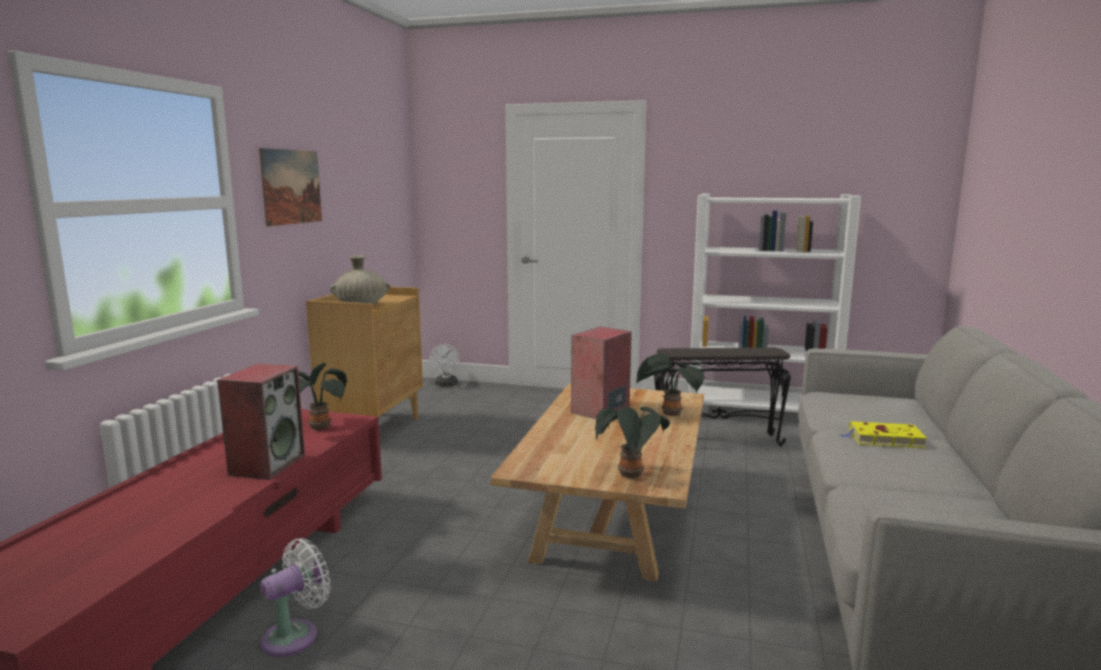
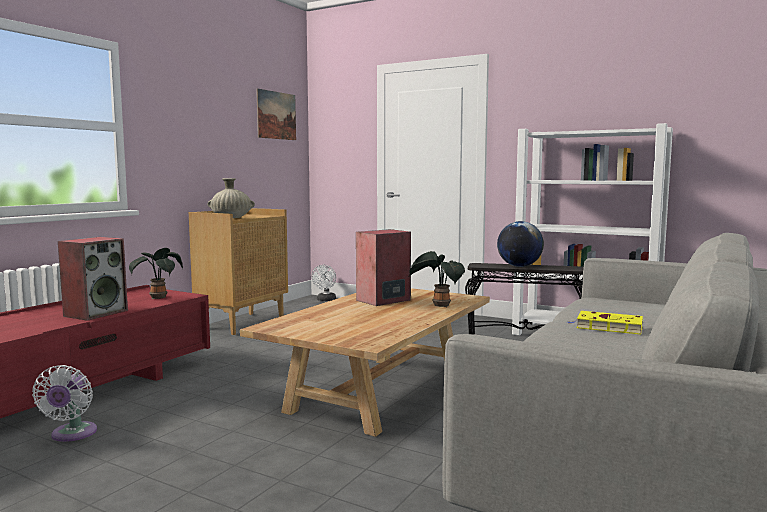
camera: 15 degrees right, 5 degrees down
picture [259,148,322,226] -> picture moved to [256,88,296,140]
white fan [260,538,330,657] -> white fan turned 120 degrees clockwise [32,365,97,442]
potted plant [595,407,670,478] -> none
none -> globe [497,221,544,267]

